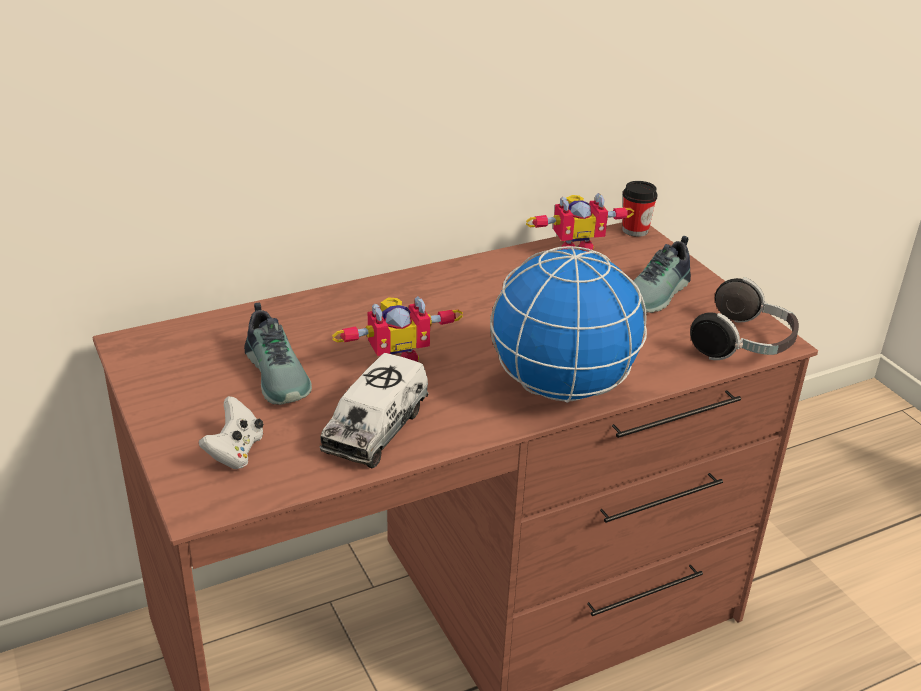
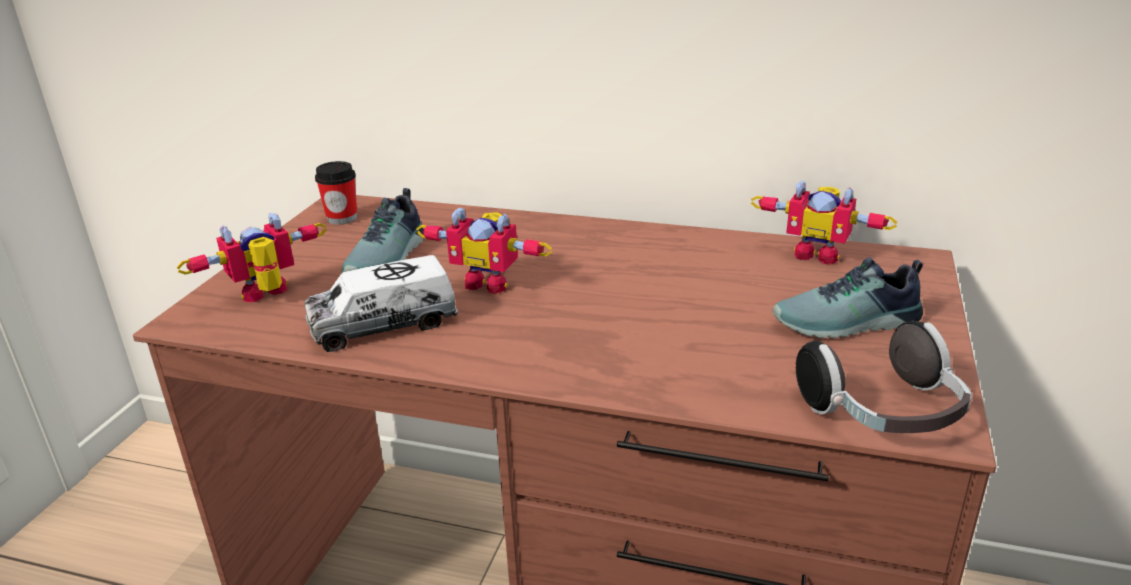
camera: 45 degrees right, 5 degrees down
white game controller [199,396,264,469] -> toy robot [176,213,327,302]
globe [490,246,647,403] -> none
cup [622,181,658,237] -> cup moved to [315,161,357,225]

